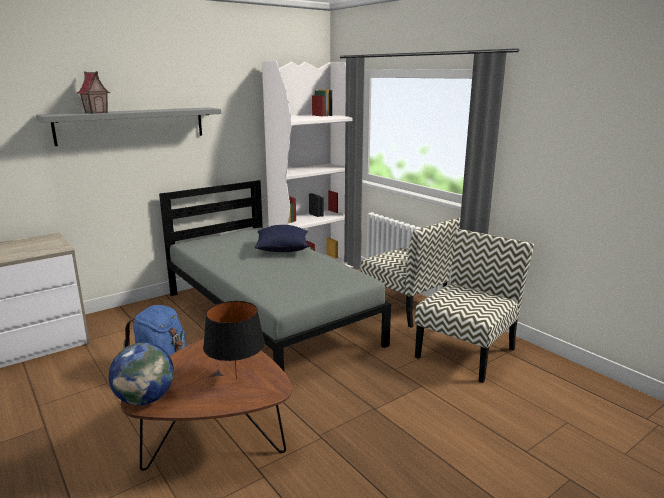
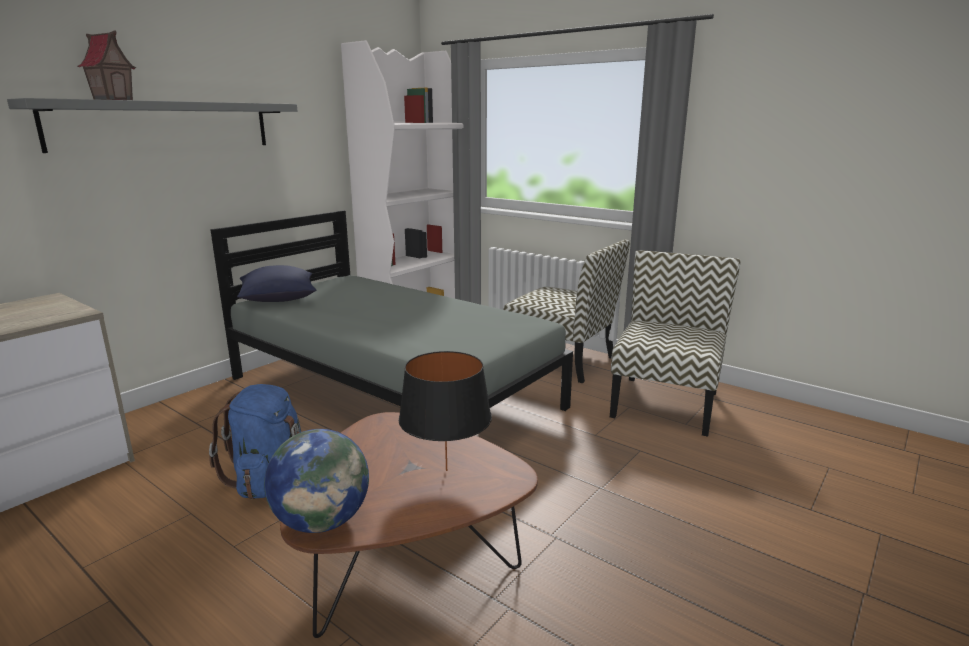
camera: 15 degrees left, 0 degrees up
blue pillow [255,225,309,252] -> blue pillow moved to [237,265,316,302]

